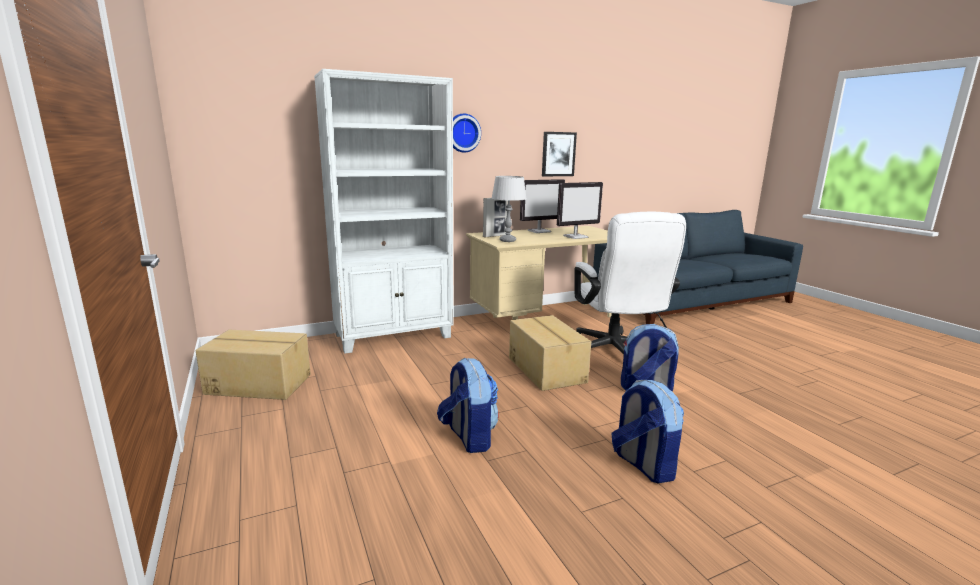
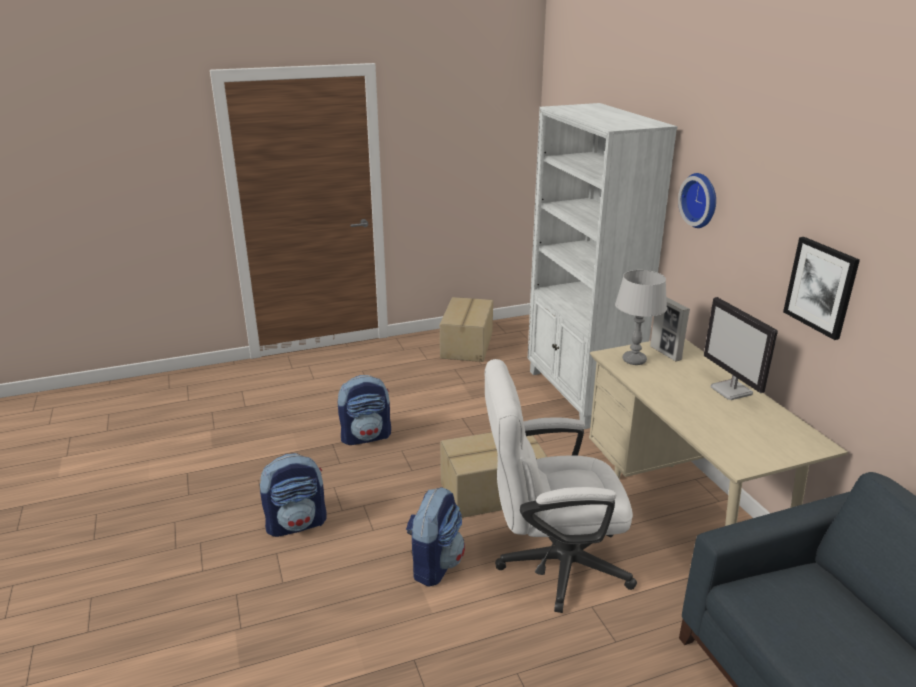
camera: 95 degrees right, 10 degrees up
monitor [557,182,603,239] -> none

